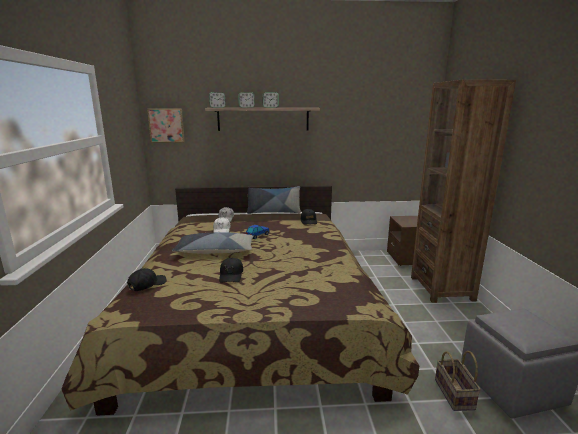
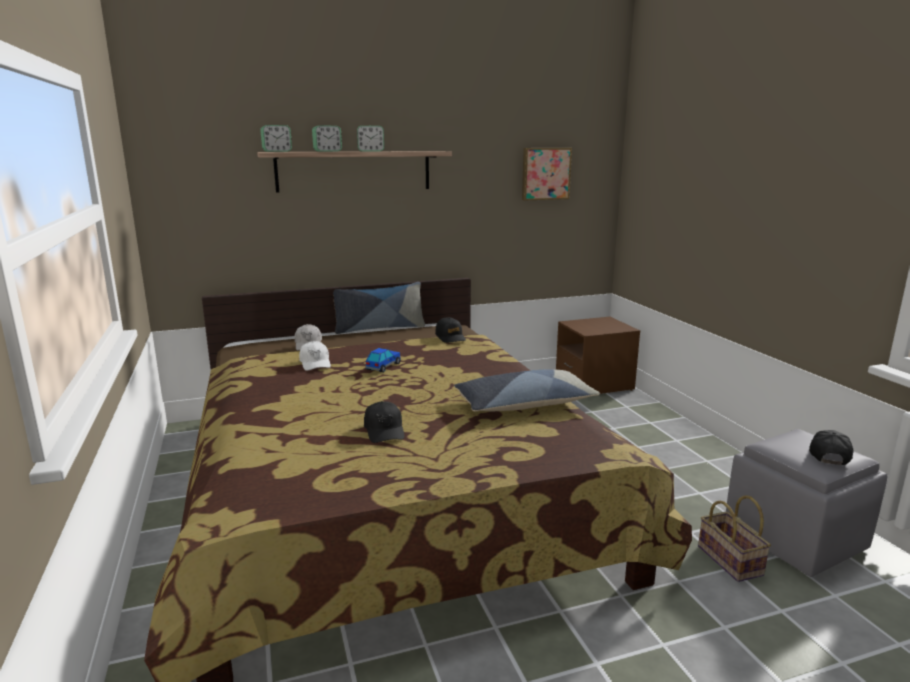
camera: 15 degrees left, 0 degrees up
black cap [127,268,167,291] -> black cap moved to [809,430,853,465]
picture [147,109,185,143] -> picture moved to [522,148,572,201]
pillow [172,233,254,254] -> pillow moved to [454,369,600,411]
brown bookcase [411,79,516,303] -> none

